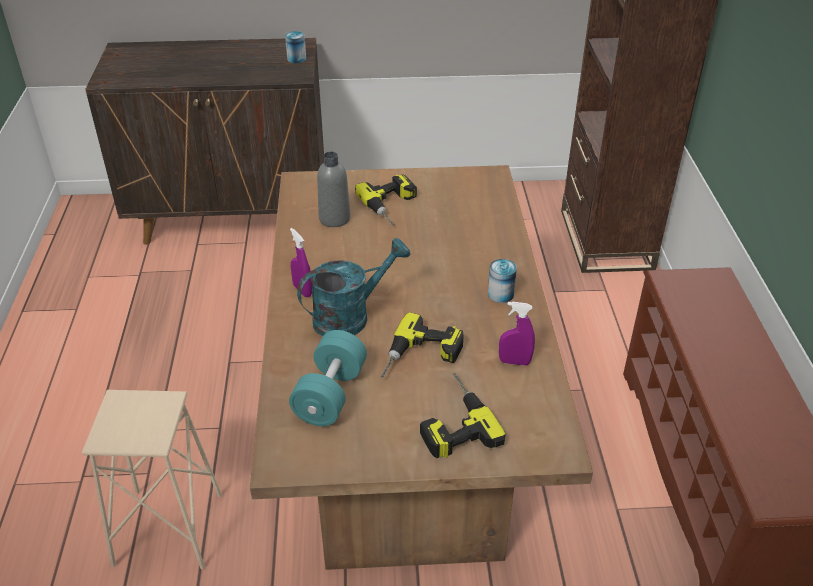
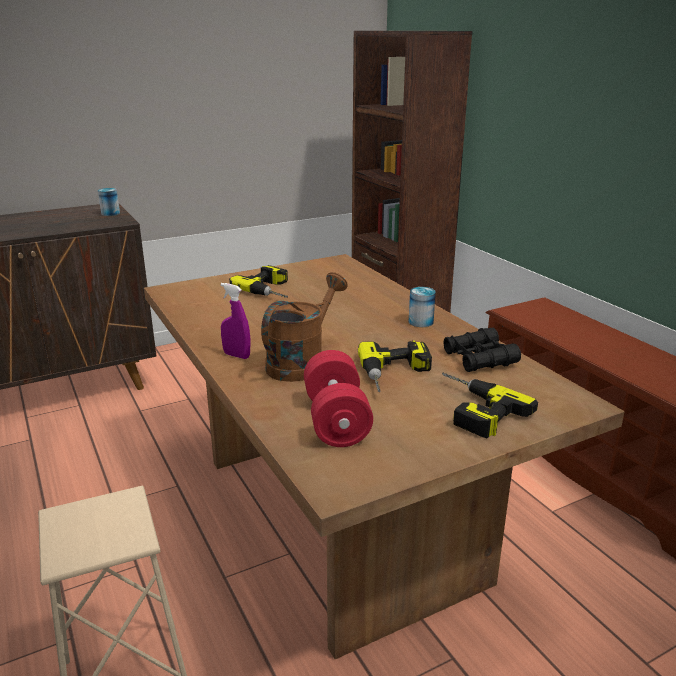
camera: 25 degrees left, 15 degrees down
turquoise dumbbell [289,330,367,426] -> red dumbbell [304,350,373,447]
turquoise watering can [297,238,410,336] -> brown watering can [261,272,348,382]
grey bottle [317,152,351,227] -> none
purple spray bottle [499,302,535,366] -> black binoculars [443,328,521,372]

